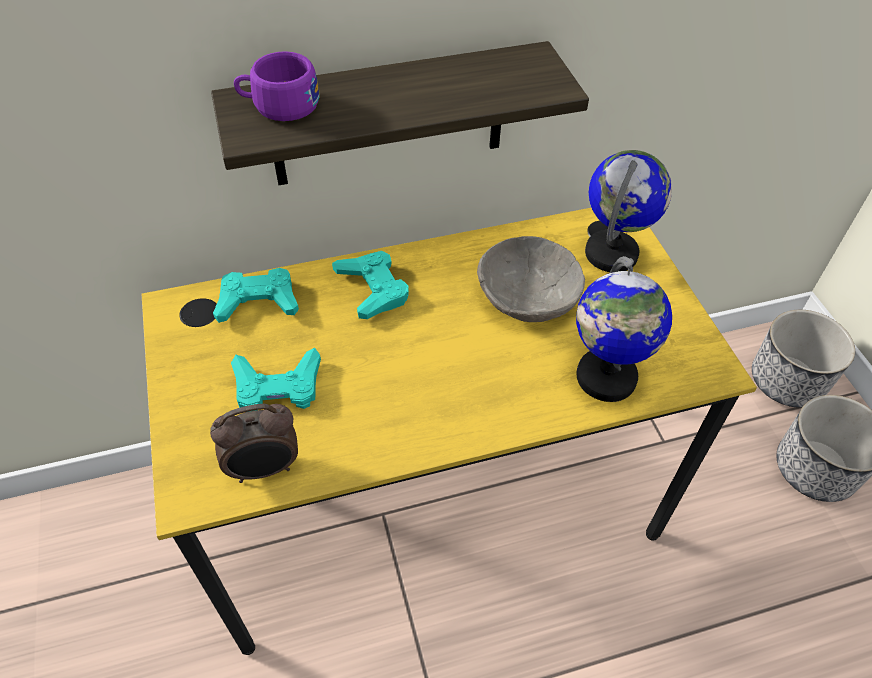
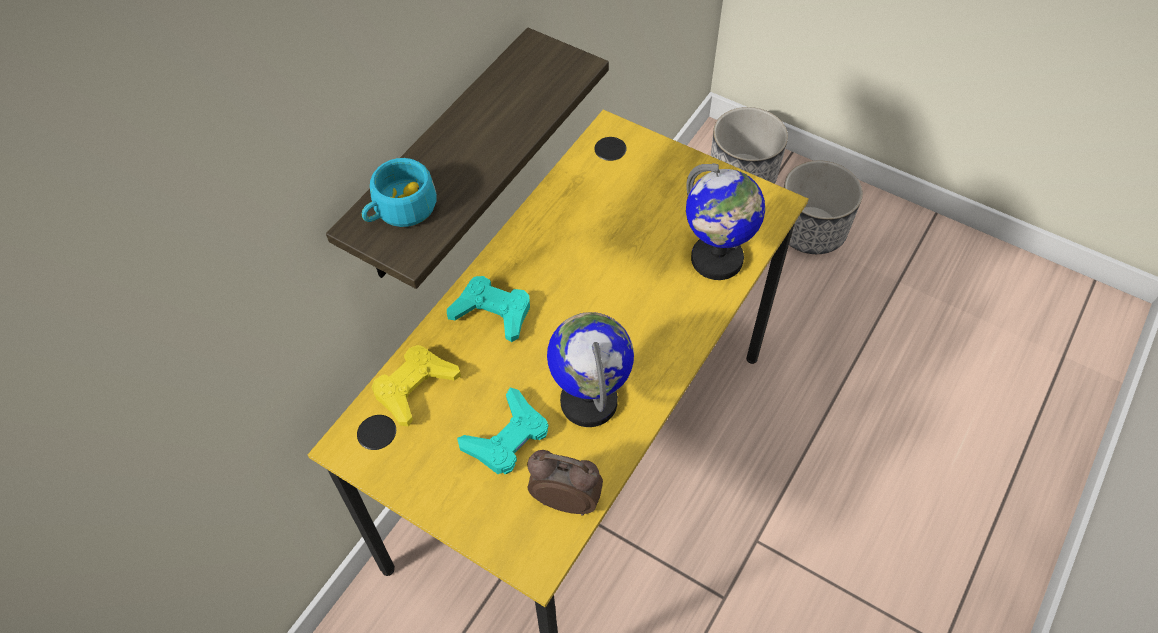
camera: 40 degrees left, 5 degrees up
alarm clock [210,404,298,483] -> alarm clock turned 105 degrees counterclockwise [527,450,603,516]
turquoise game controller [213,268,299,323] -> yellow game controller [372,345,461,427]
purple cup [234,51,320,121] -> turquoise cup [362,158,437,227]
grey bowl [477,236,585,322] -> none
globe [585,150,672,272] -> globe moved to [547,312,634,427]

